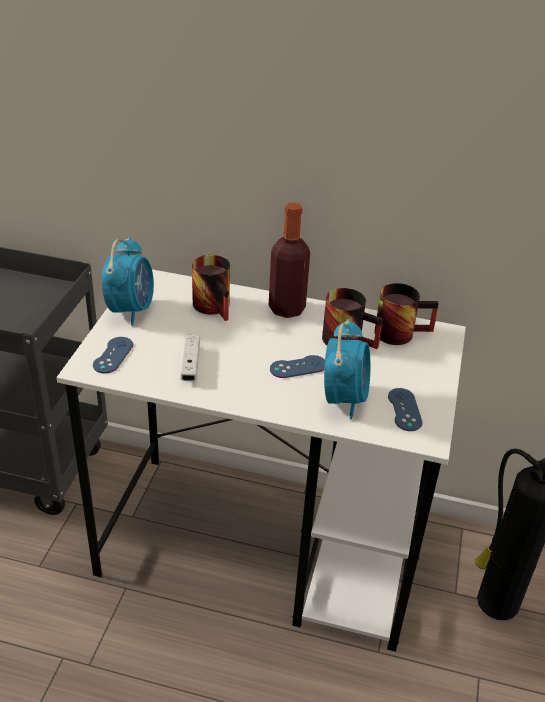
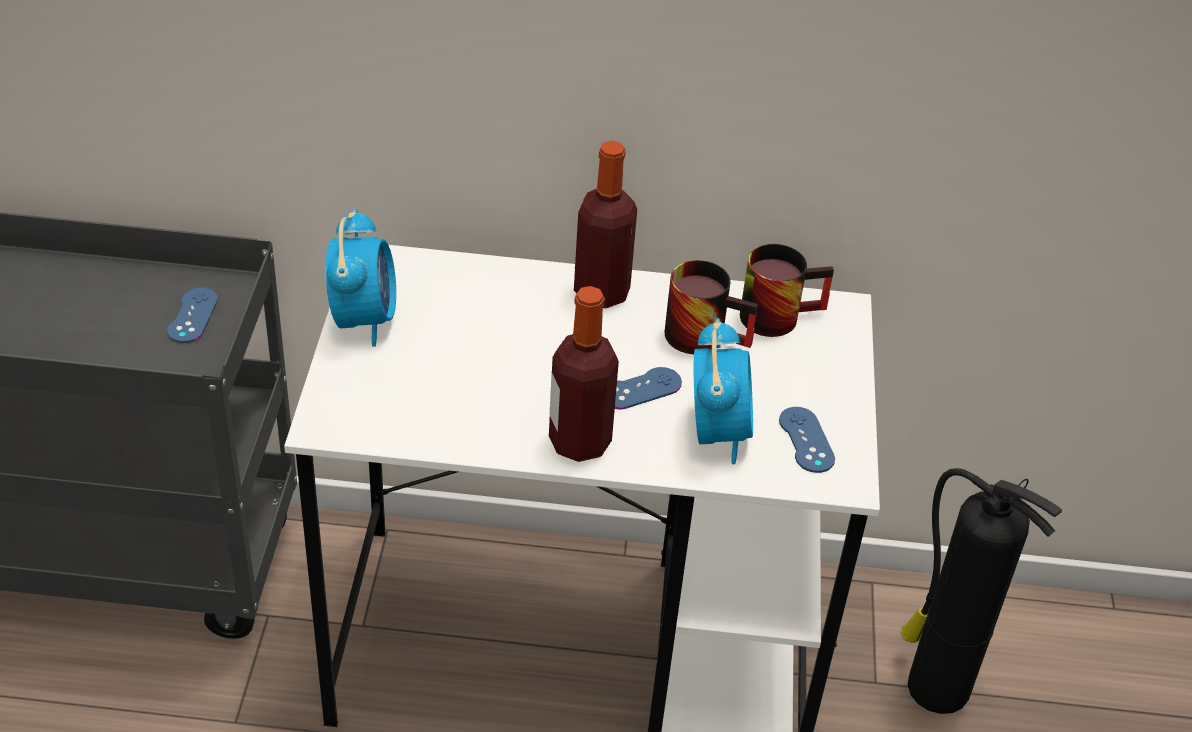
camera: 10 degrees left, 5 degrees up
blue game controller [93,337,133,374] -> blue game controller moved to [167,288,218,343]
white game controller [181,335,200,381] -> none
mug [192,255,230,321] -> none
none -> bottle [549,286,619,462]

